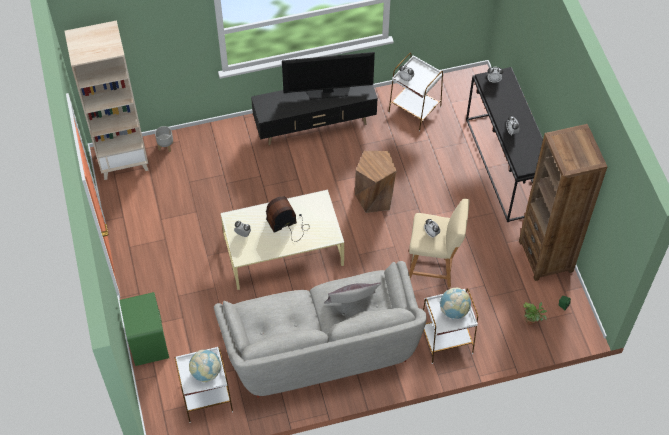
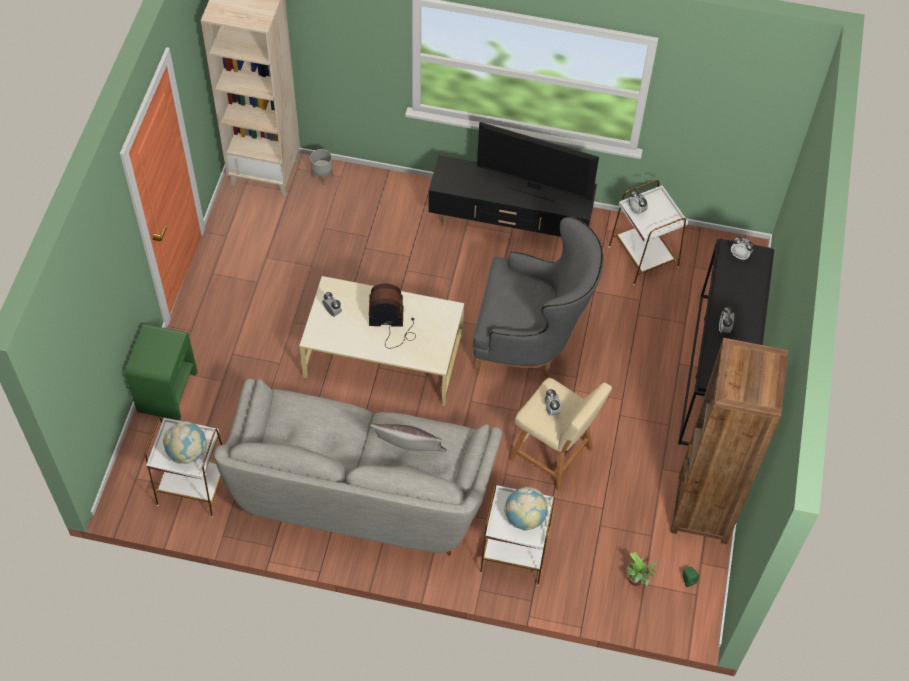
camera: 25 degrees right, 0 degrees up
brown stool [355,151,397,213] -> grey armchair [473,217,604,377]

